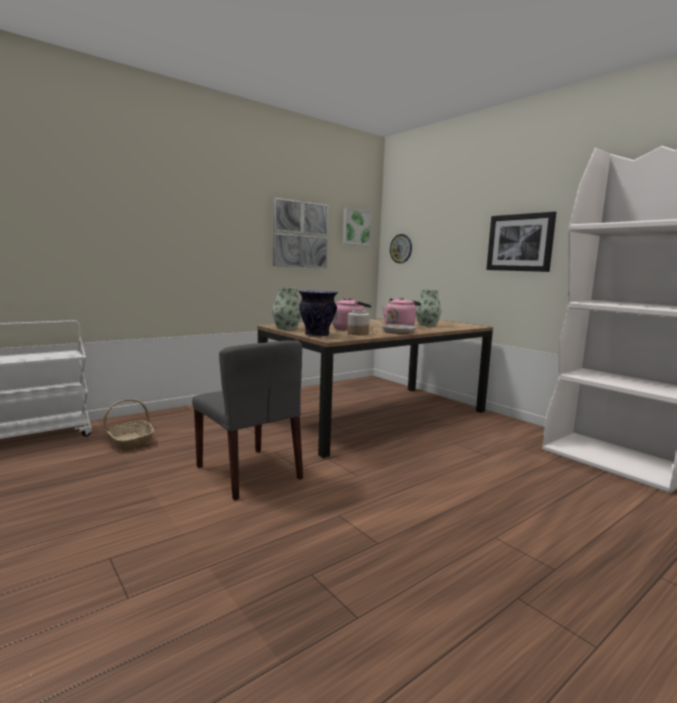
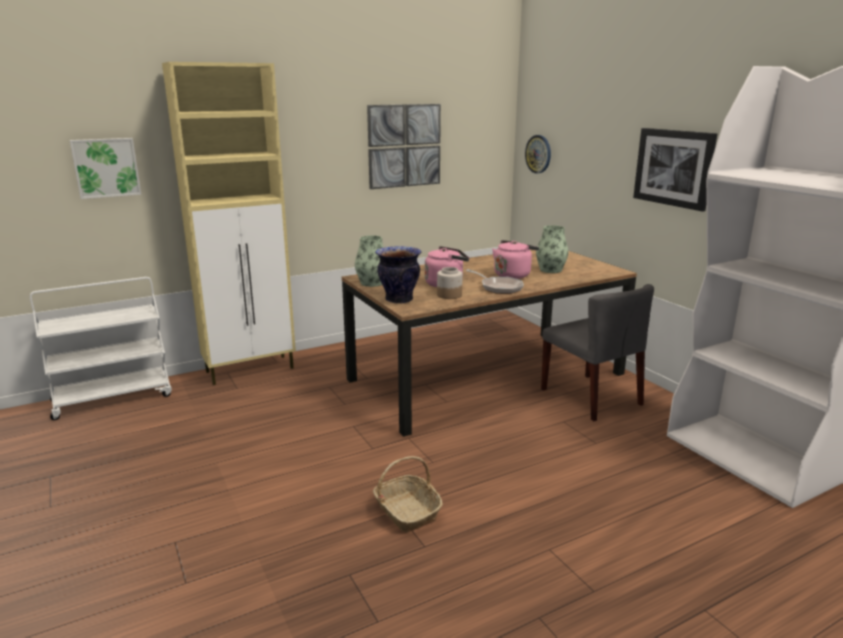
camera: 10 degrees right, 10 degrees up
basket [103,399,154,451] -> basket moved to [373,456,443,533]
grey chair [192,340,303,500] -> grey chair moved to [541,284,654,421]
picture [343,208,372,245] -> picture moved to [70,138,141,199]
none -> beige cabinet [162,62,296,385]

